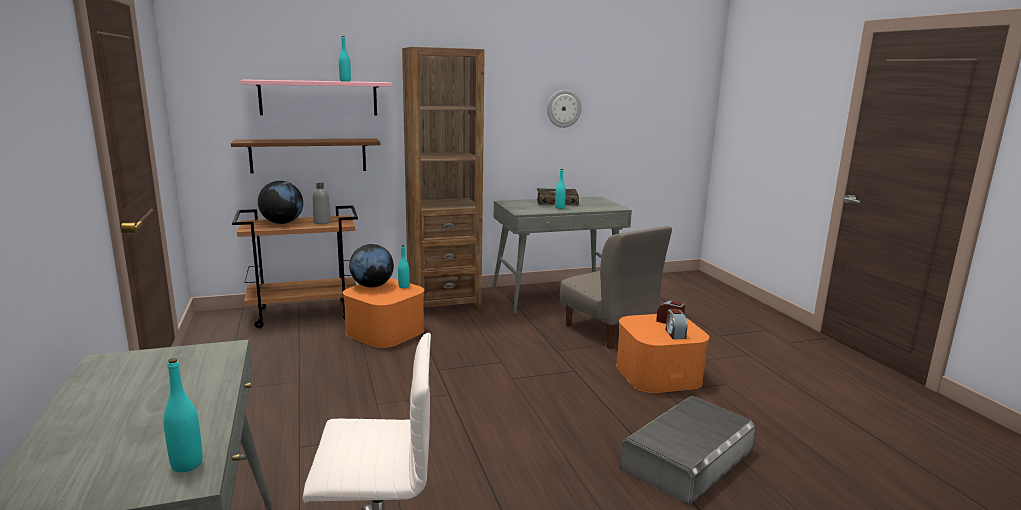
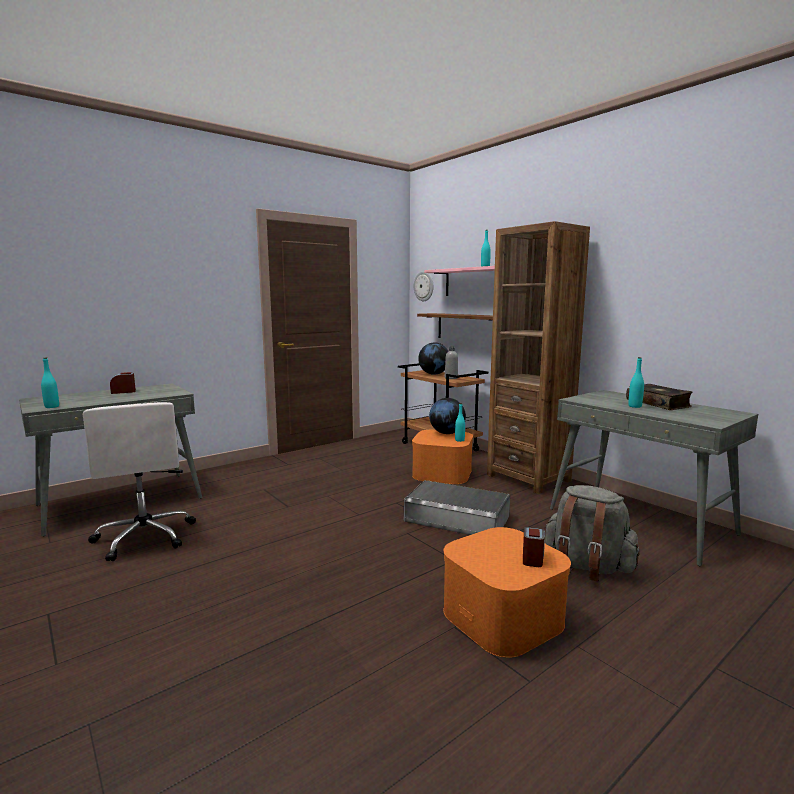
camera: 70 degrees right, 5 degrees down
wall clock [547,90,582,128] -> wall clock moved to [414,271,433,301]
grey chair [560,226,672,350] -> grey backpack [544,485,640,582]
grey storage box [620,396,756,505] -> grey storage box moved to [404,480,510,535]
alarm clock [666,309,687,339] -> alarm clock moved to [110,372,136,394]

